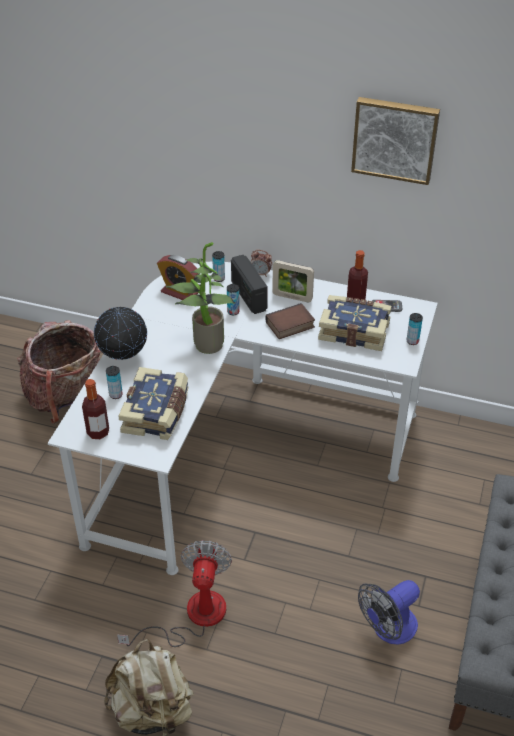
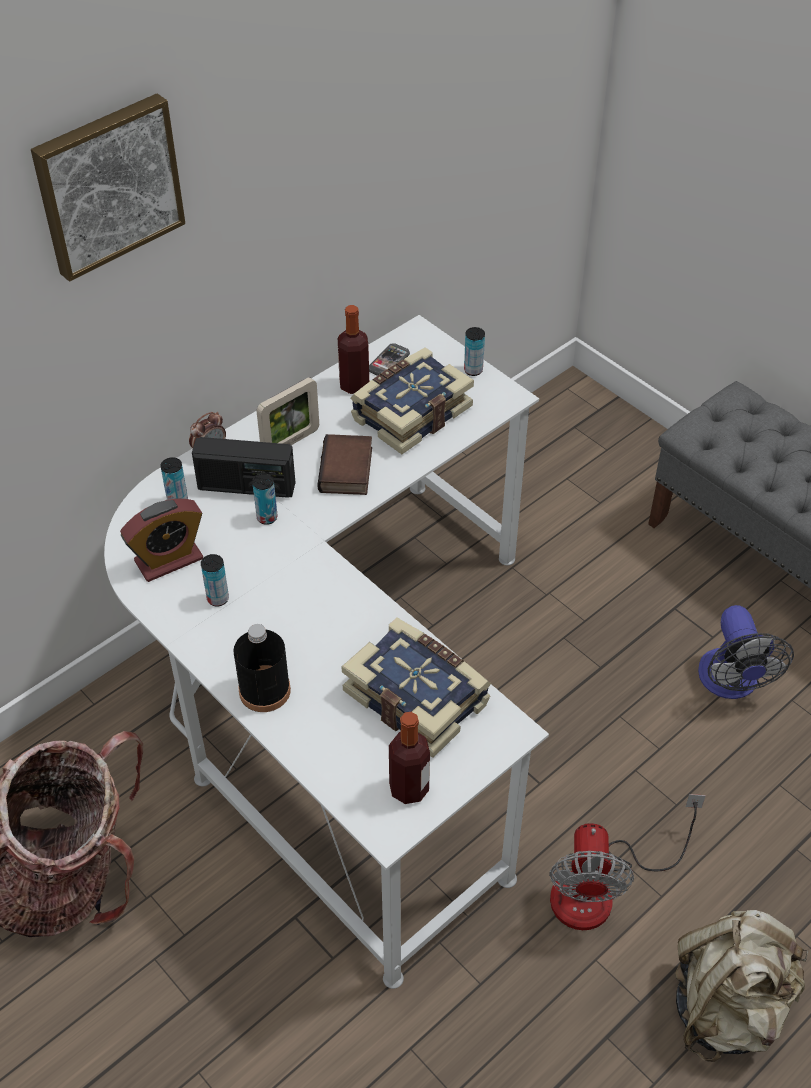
camera: 60 degrees left, 5 degrees up
globe [94,307,147,360] -> black bottle [233,624,291,712]
can [106,366,123,399] -> can moved to [201,554,229,607]
fan [117,540,232,647] -> fan turned 120 degrees counterclockwise [549,794,706,930]
potted plant [166,242,235,354] -> none
picture [351,97,440,185] -> picture moved to [31,93,186,282]

